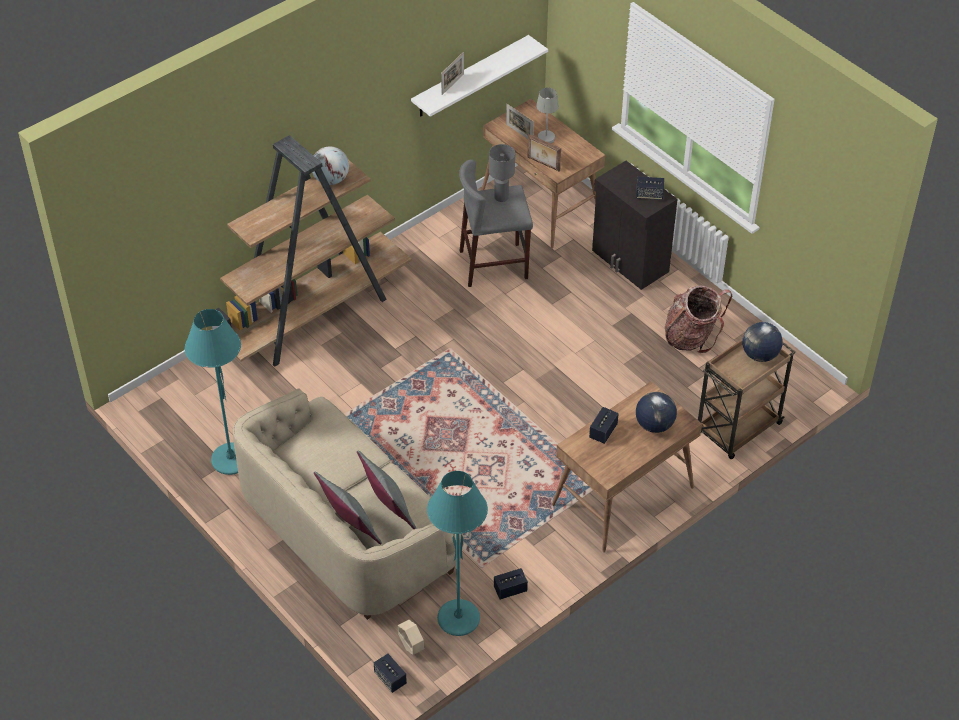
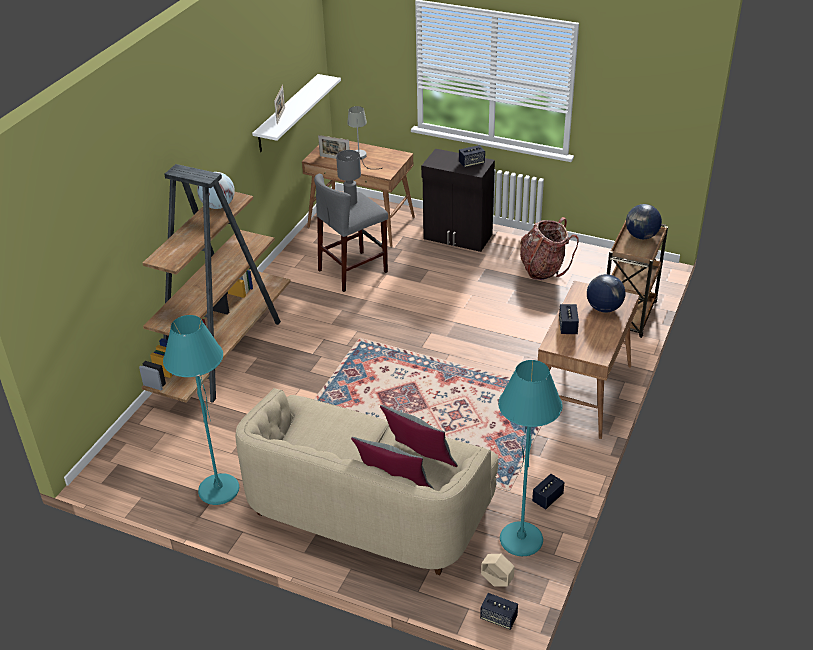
camera: 25 degrees left, 10 degrees down
picture frame [527,134,561,172] -> none

